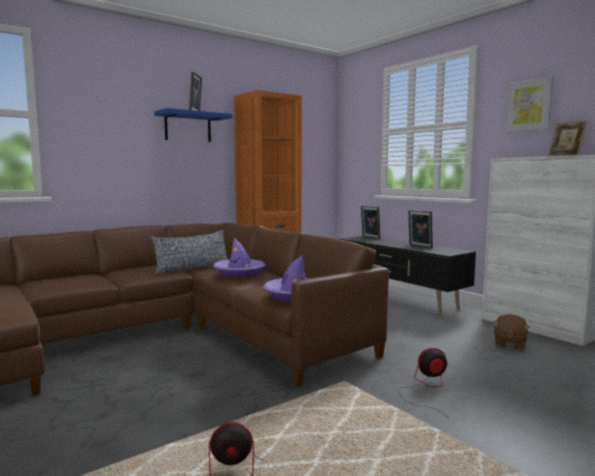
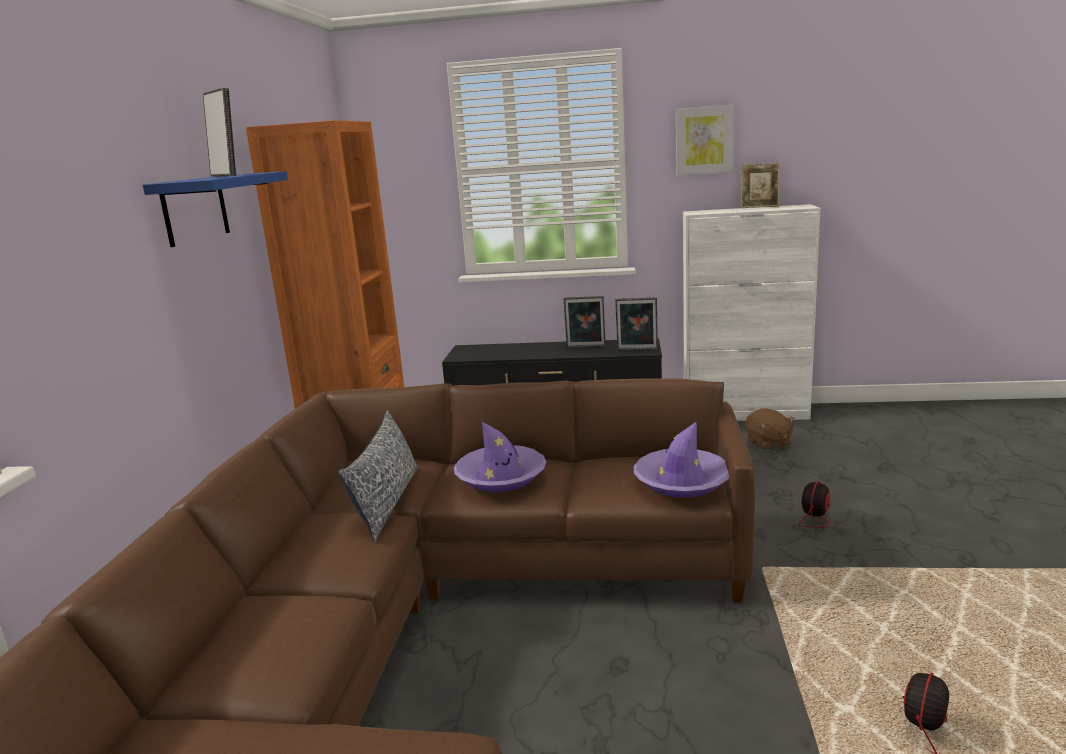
camera: 45 degrees left, 10 degrees up
picture frame [361,206,381,239] -> picture frame moved to [615,297,658,351]

